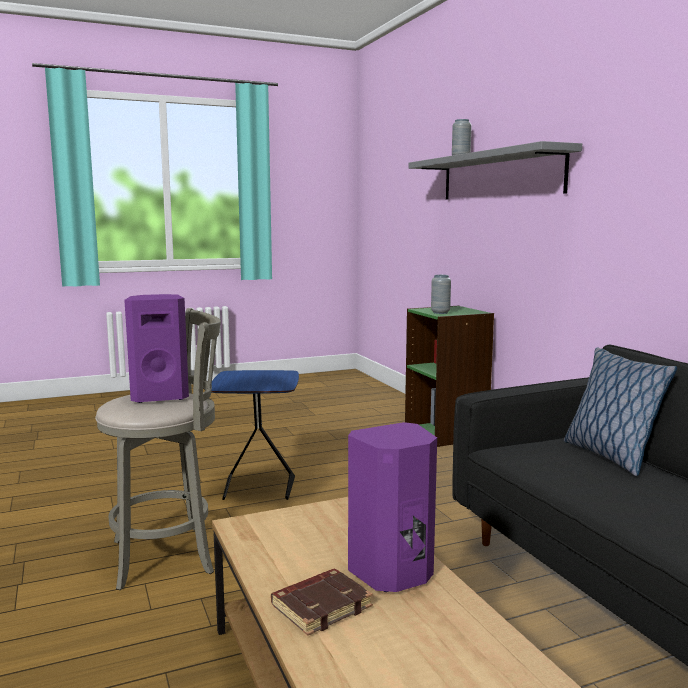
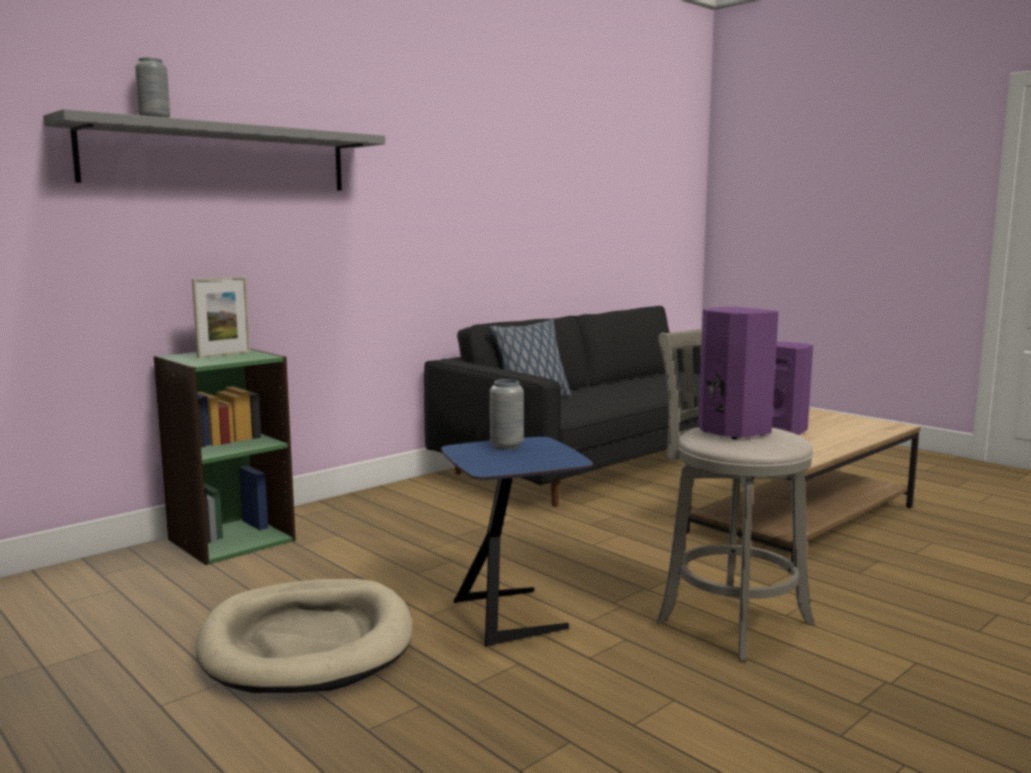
camera: 110 degrees left, 0 degrees up
brown book [271,569,373,636] -> none
grey vase [431,275,451,314] -> grey vase moved to [490,379,524,450]
none -> picture frame [192,276,251,358]
none -> beige dog bed [196,579,413,693]

